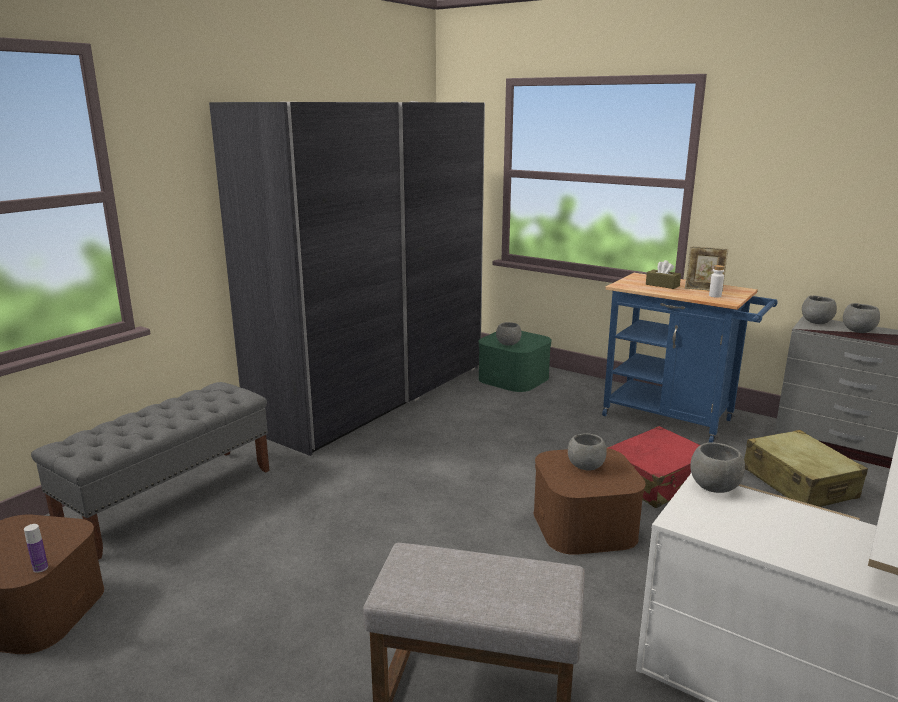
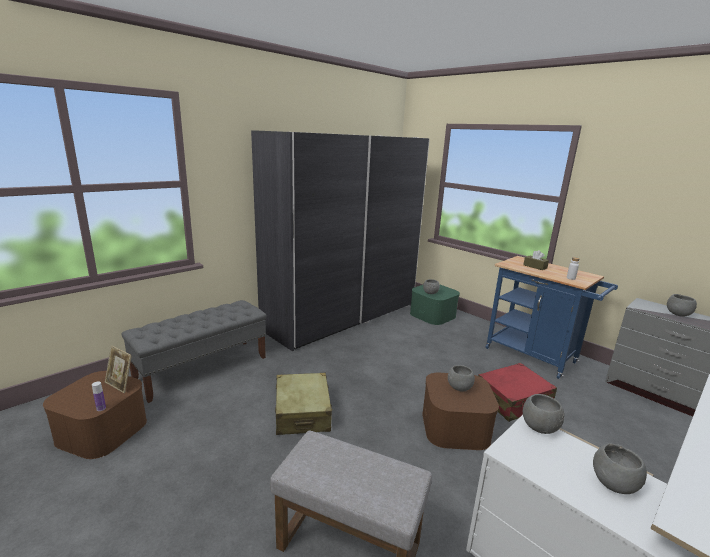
camera: 10 degrees right, 0 degrees up
picture frame [685,246,728,292] -> picture frame moved to [105,345,132,393]
beige suitcase [744,430,868,507] -> beige suitcase moved to [275,373,333,435]
grey bowl [802,296,837,324] -> grey bowl moved to [593,443,647,494]

